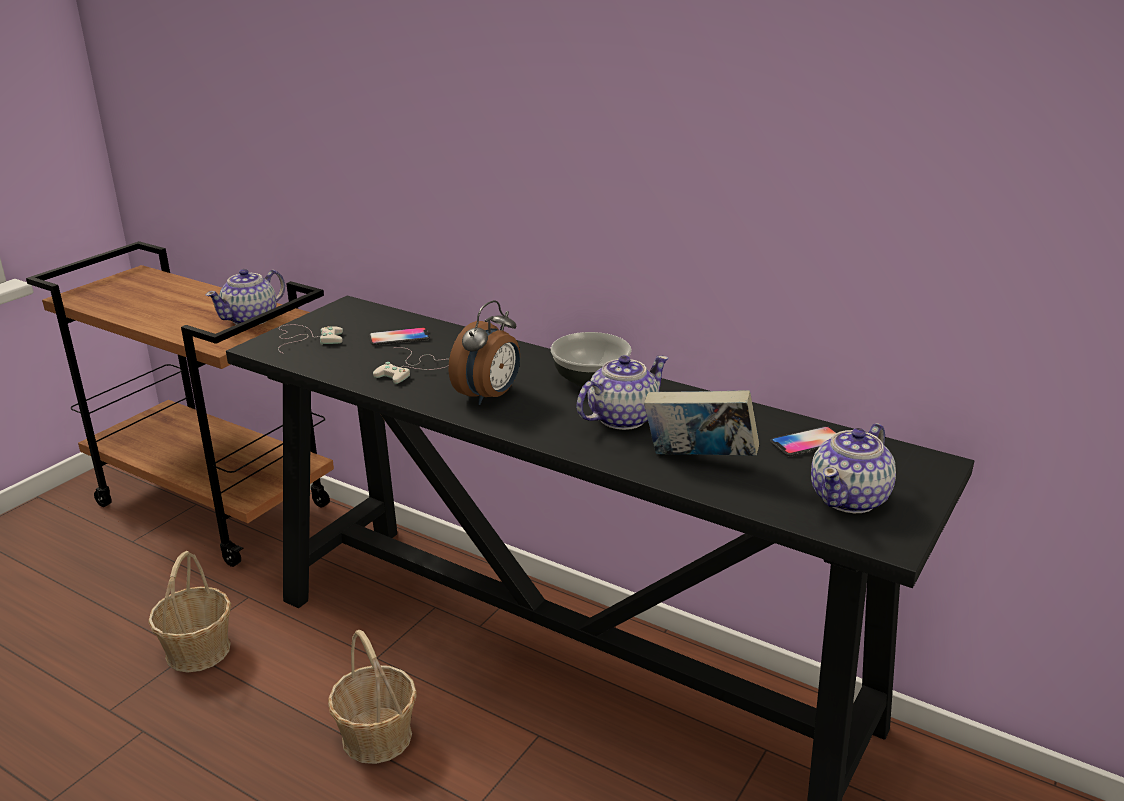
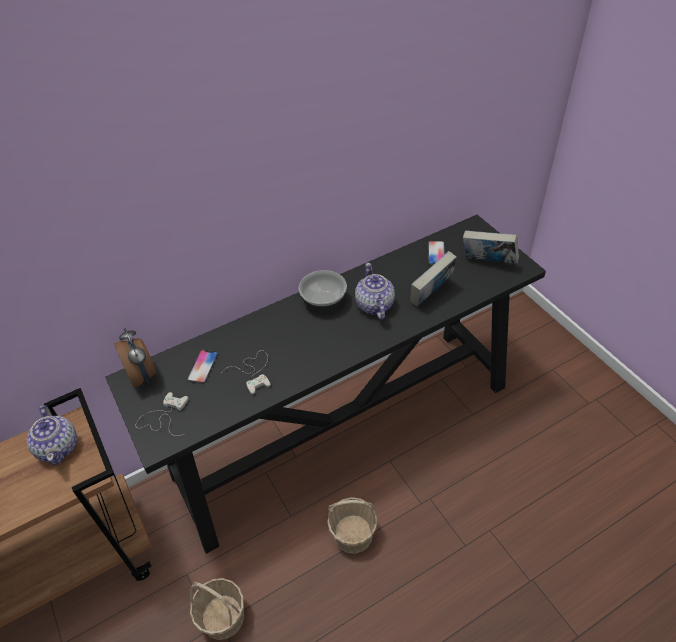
camera: 60 degrees left, 20 degrees up
alarm clock [449,300,520,405] -> alarm clock moved to [114,328,156,388]
teapot [811,423,896,513] -> book [463,230,519,264]

